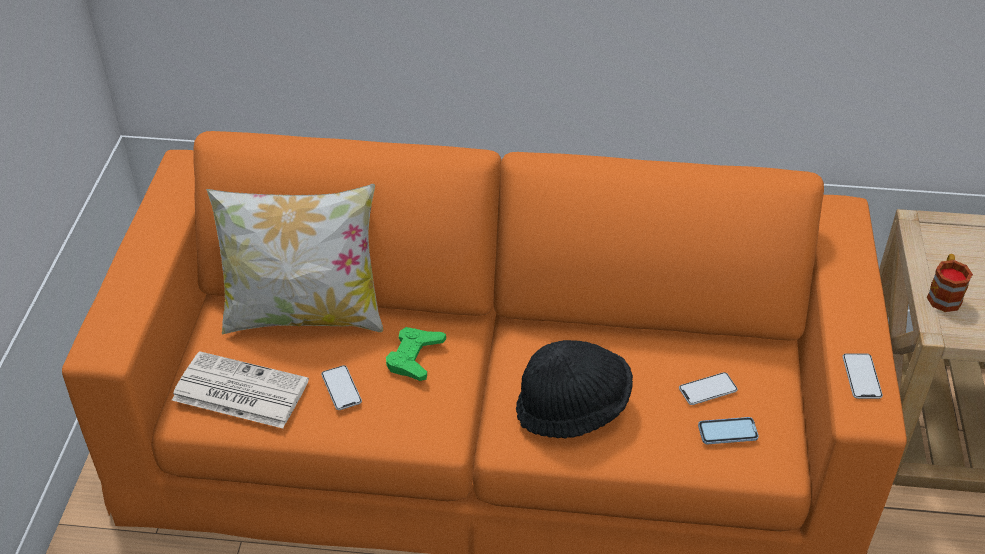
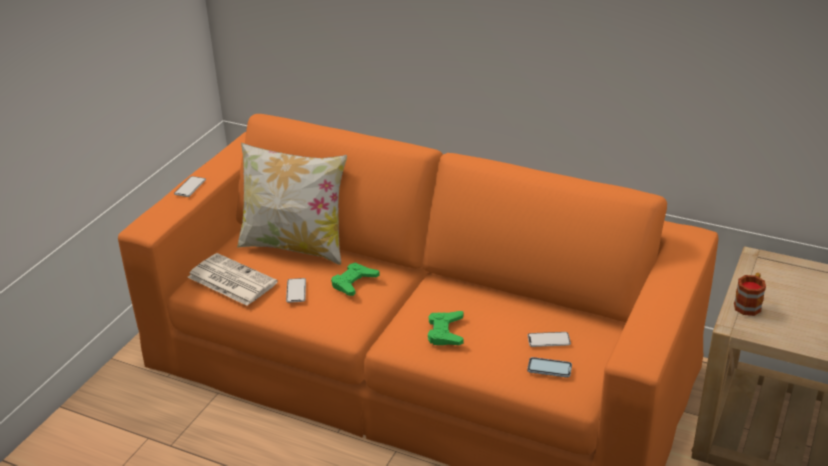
camera: 20 degrees right, 10 degrees down
black hat [516,340,633,439] -> green game controller [428,311,464,345]
phone [843,353,883,399] -> phone moved to [174,176,206,197]

